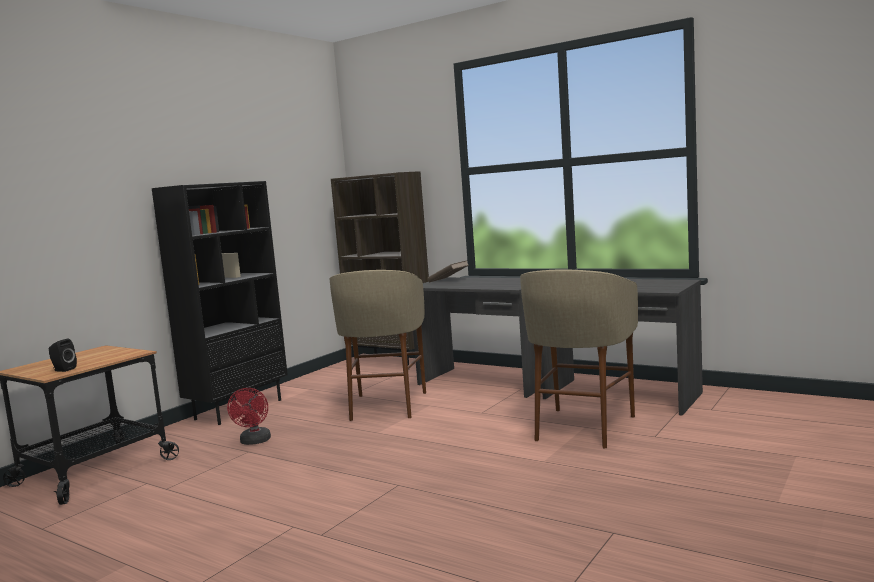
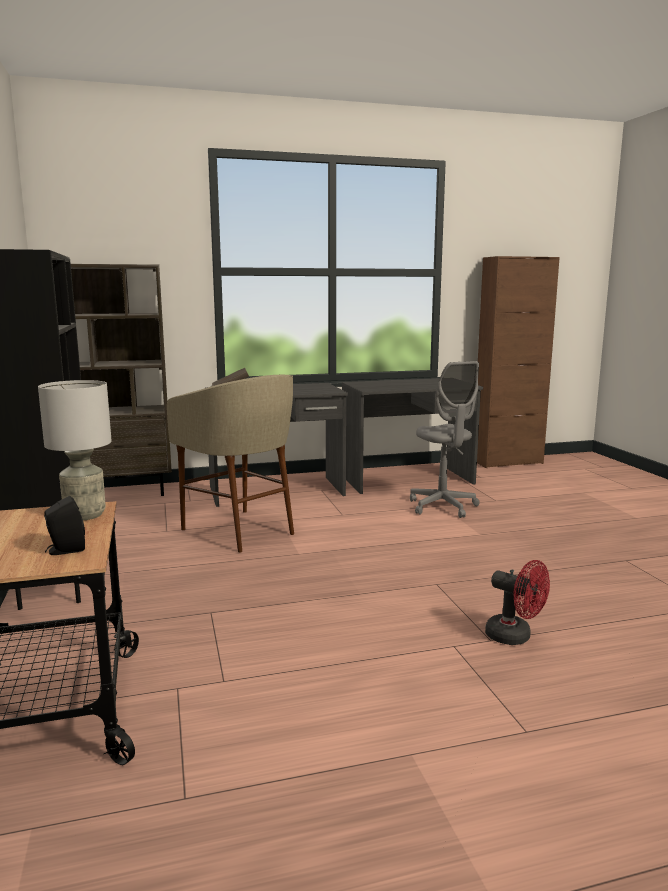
camera: 50 degrees left, 5 degrees up
red fan [227,388,271,445] -> red fan moved to [485,560,550,645]
beige stool [520,269,638,448] -> grey office chair [410,361,480,518]
none -> grey table lamp [38,380,112,520]
none -> brown cabinet [477,256,560,468]

